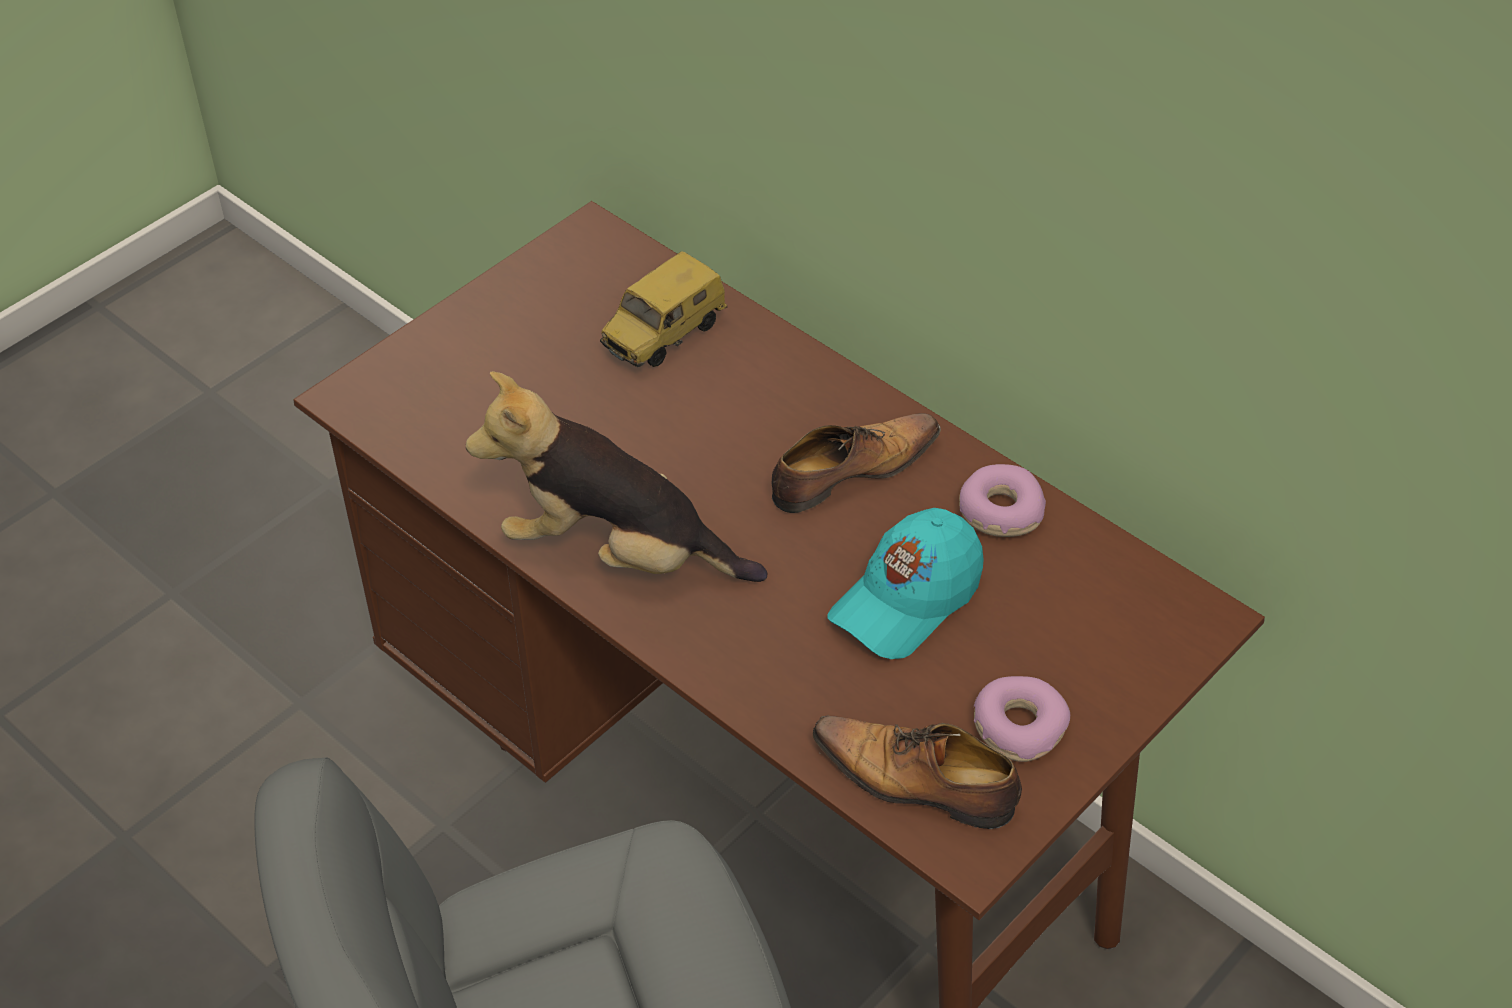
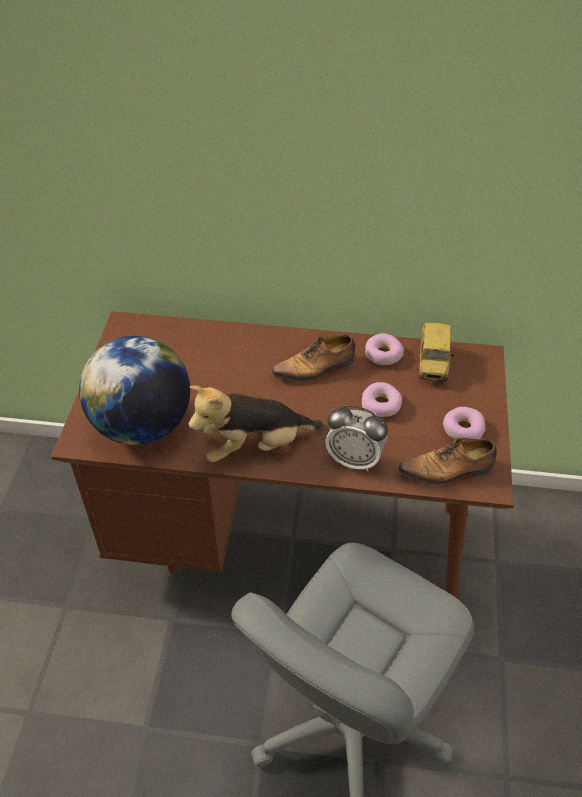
camera: 35 degrees left, 0 degrees up
toy car [600,251,727,367] -> toy car moved to [419,322,454,381]
shoe [771,413,941,513] -> shoe turned 135 degrees counterclockwise [271,335,355,381]
turquoise cap [828,508,984,659] -> donut [362,382,402,417]
none -> globe [79,336,190,445]
none -> alarm clock [325,405,388,472]

